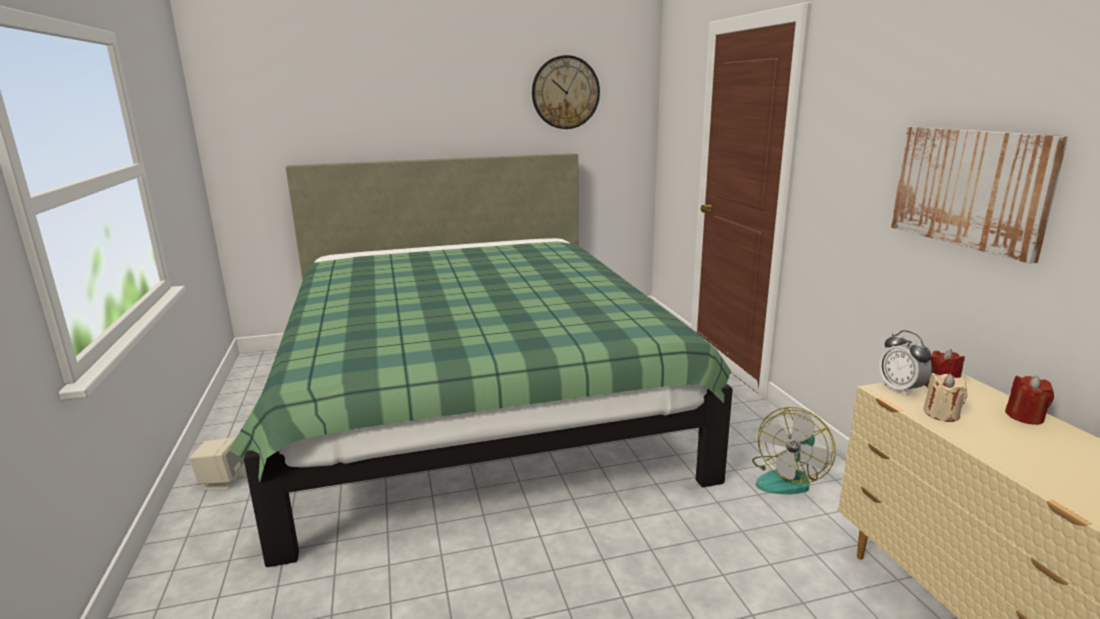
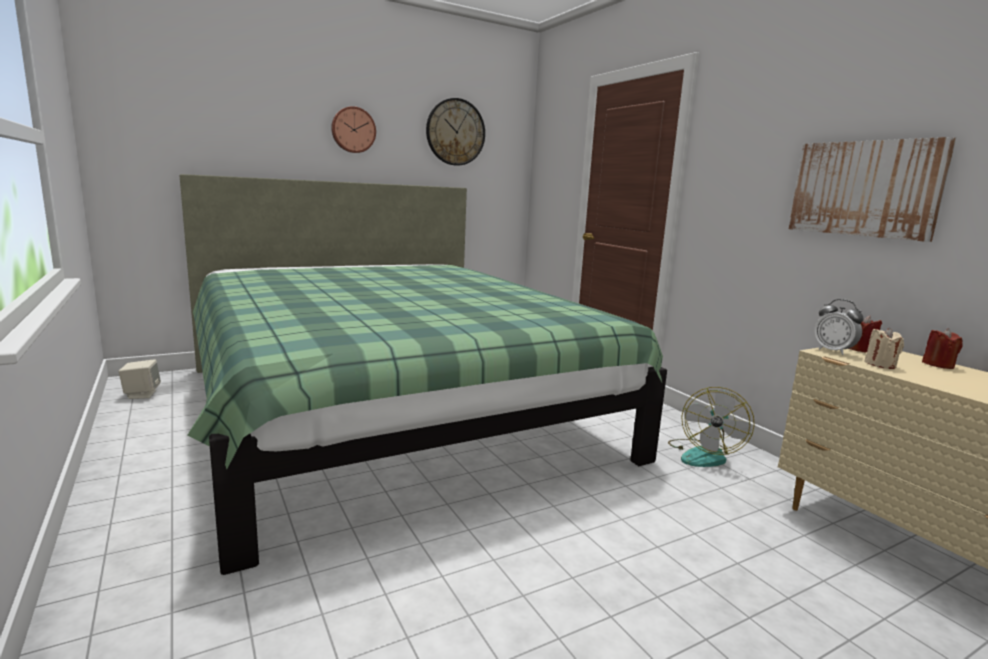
camera: 15 degrees left, 5 degrees down
beige speaker [189,437,245,490] -> beige speaker moved to [119,359,161,399]
none -> wall clock [331,106,376,153]

